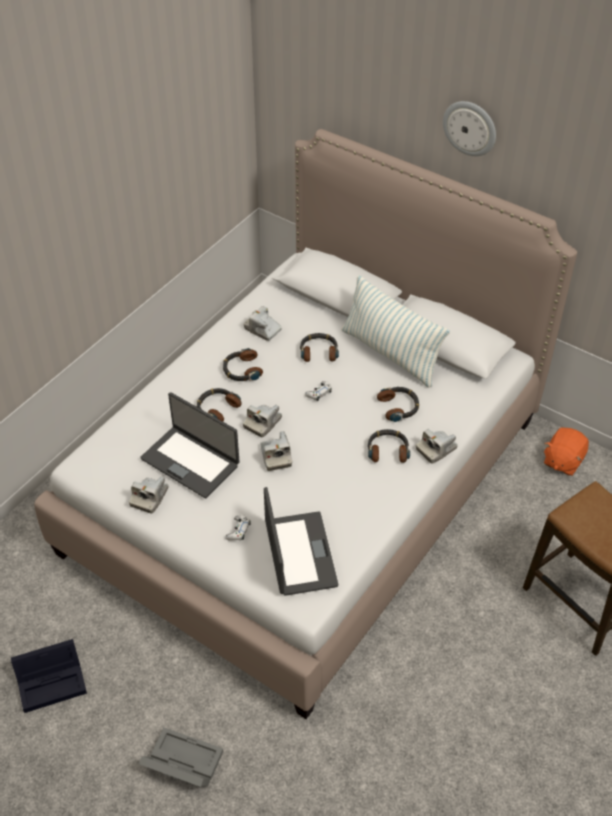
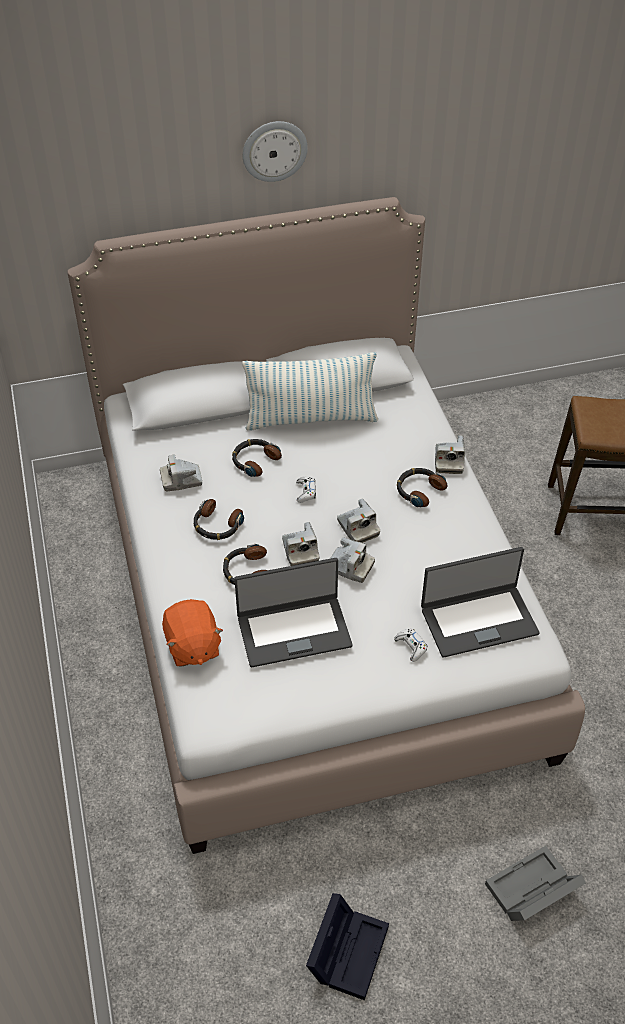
camera: 50 degrees left, 0 degrees up
camera [129,476,168,513] -> camera moved to [337,498,380,543]
laptop [264,487,338,596] -> laptop turned 135 degrees clockwise [421,547,539,658]
headphones [377,387,419,422] -> none
orange plush toy [544,427,589,476] -> orange plush toy moved to [162,599,223,667]

